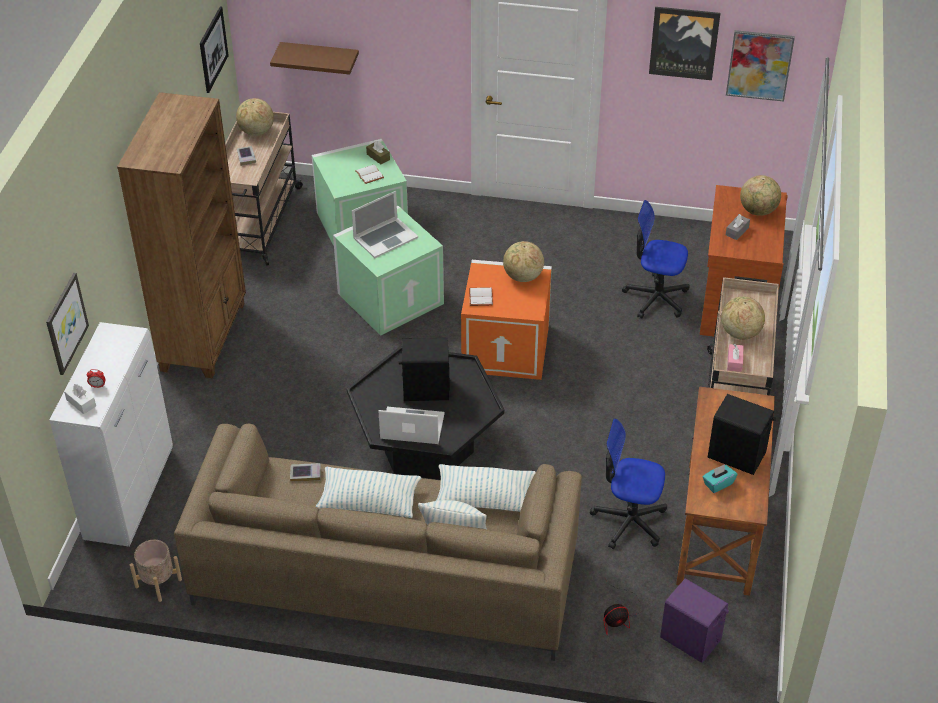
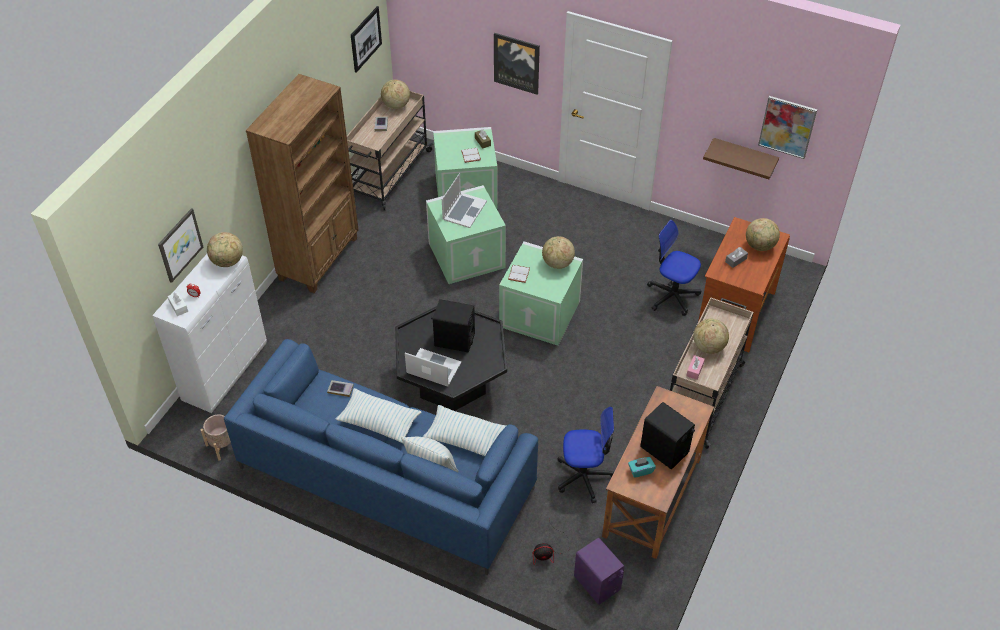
camera: 15 degrees right, 5 degrees up
brown sofa [174,424,582,661] -> blue sofa [224,339,538,575]
brown shelf [270,42,359,75] -> brown shelf moved to [703,138,779,179]
laptop [352,191,418,258] -> laptop turned 45 degrees counterclockwise [442,173,487,228]
orange storage box [461,260,552,380] -> green storage box [499,242,583,346]
office chair [590,418,667,549] -> office chair turned 150 degrees clockwise [558,407,614,504]
picture [649,7,720,80] -> picture moved to [494,33,540,95]
none -> globe [207,232,243,267]

